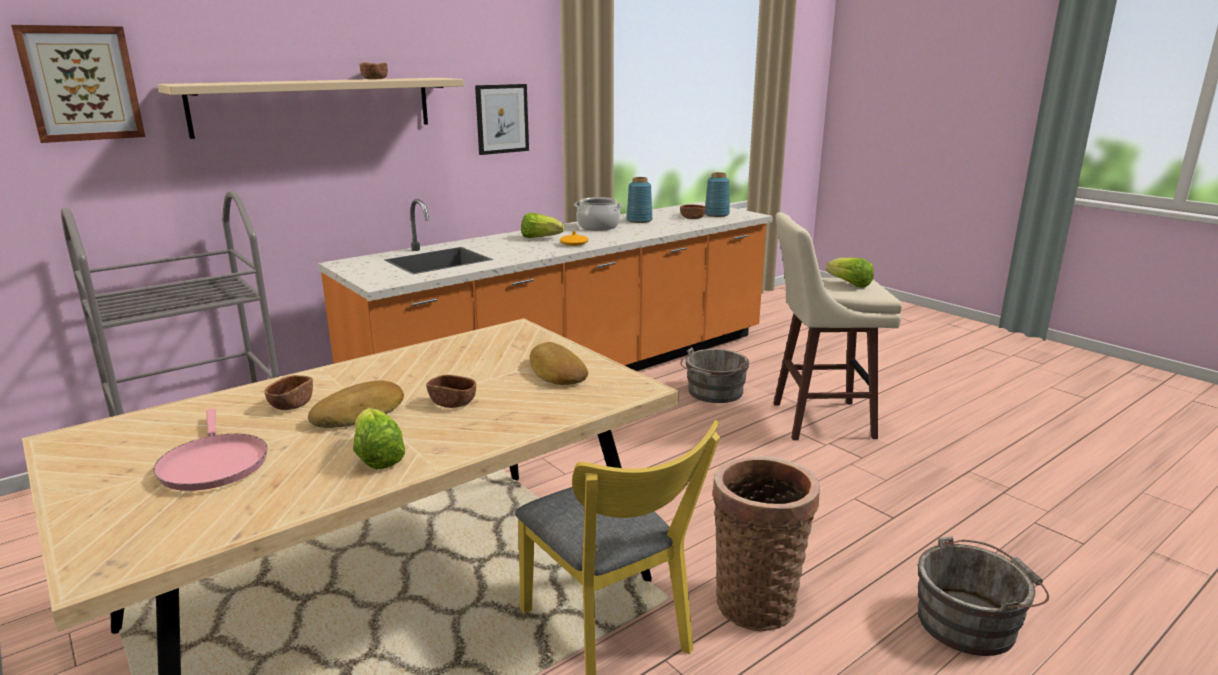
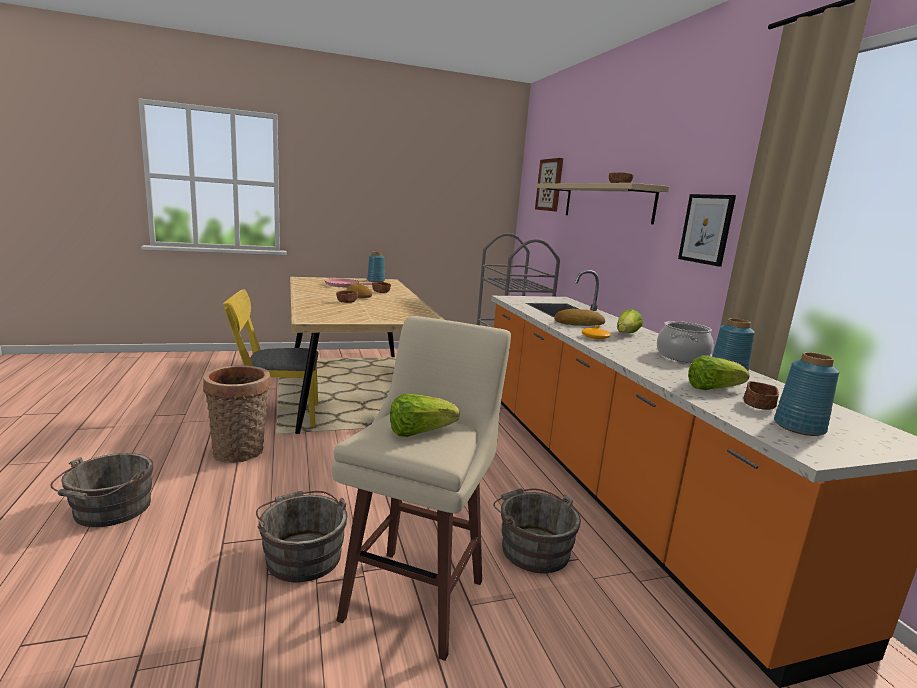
camera: 110 degrees right, 5 degrees down
lettuce [353,408,405,469] -> lettuce moved to [688,355,750,390]
bread [530,342,588,385] -> bread moved to [554,309,605,326]
none -> grey bucket [256,491,347,583]
none -> blue vase [367,252,385,282]

